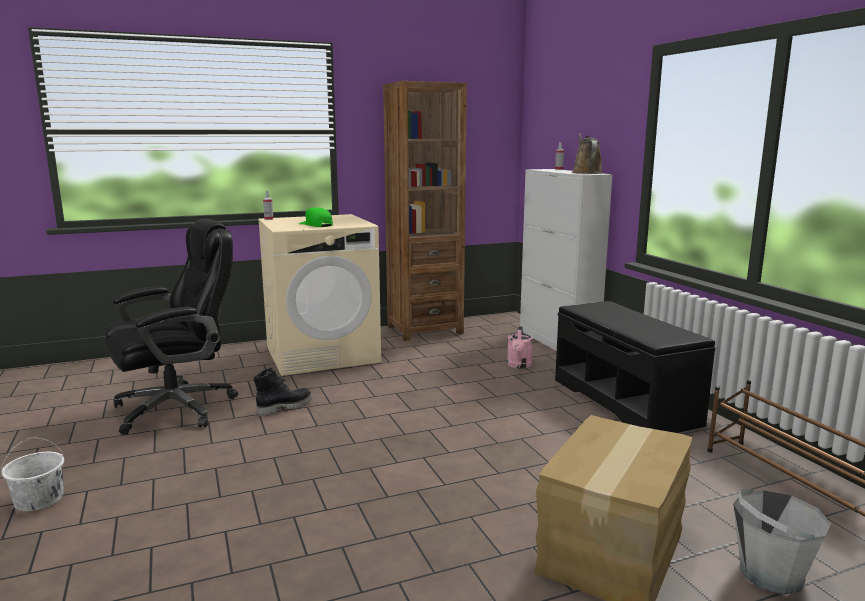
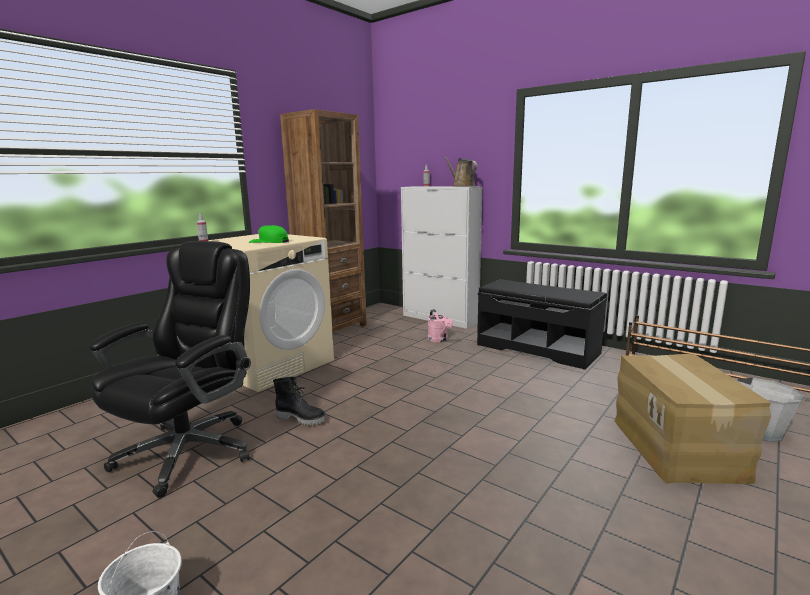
camera: 30 degrees left, 0 degrees up
black boot [254,367,312,416] -> black boot turned 90 degrees clockwise [273,376,327,425]

